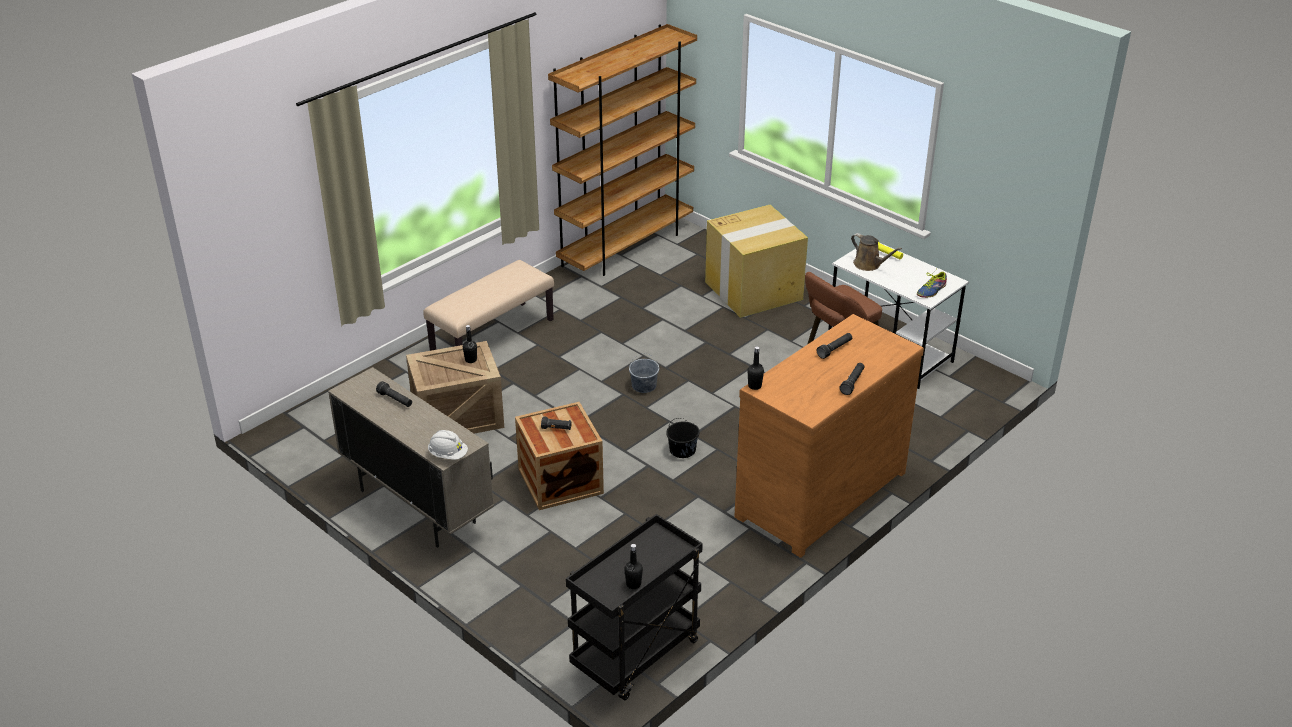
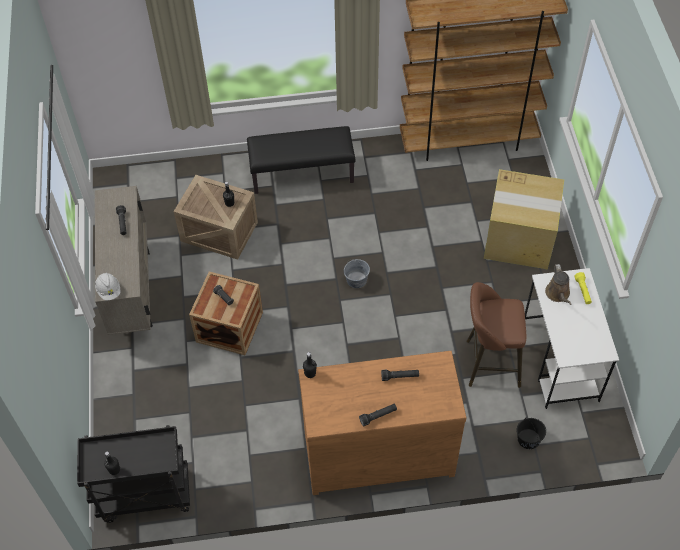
camera: 40 degrees right, 20 degrees up
beige bench [423,260,554,351] -> black bench [247,126,355,194]
black bucket [666,418,700,458] -> black bucket moved to [516,418,546,449]
shoe [917,270,947,298] -> none

